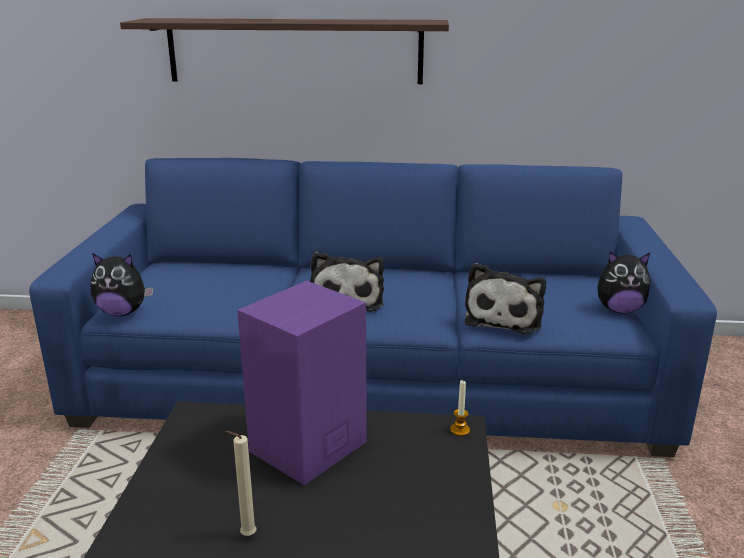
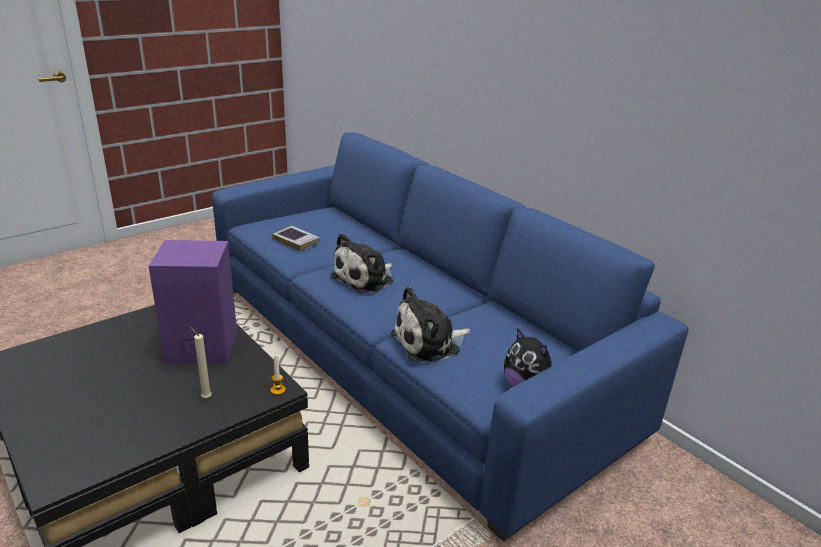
camera: 45 degrees right, 5 degrees up
plush toy [91,253,154,316] -> none
shelf [120,18,449,84] -> none
beige candle [225,431,256,536] -> beige candle moved to [190,327,212,398]
none -> book [272,226,320,252]

